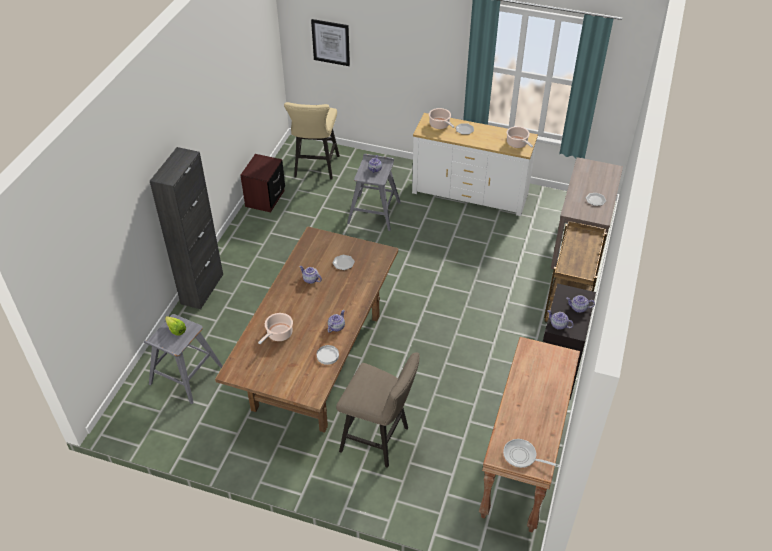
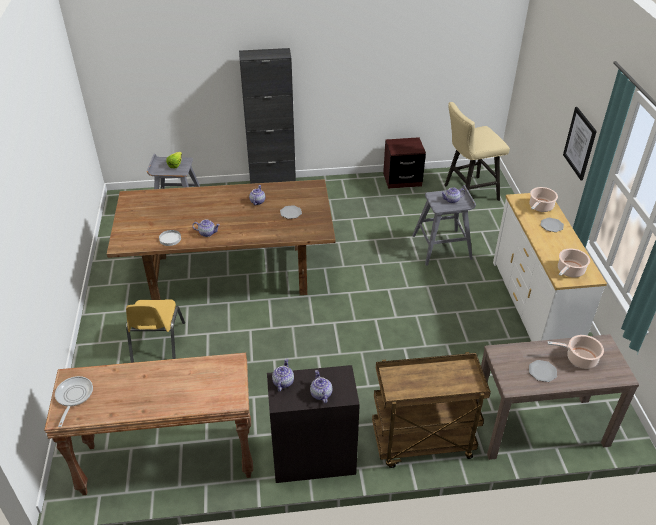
camera: 65 degrees right, 5 degrees down
cooking pot [258,313,293,344] -> cooking pot moved to [547,335,604,369]
picture [311,19,350,66] -> picture moved to [563,107,597,180]
beige stool [336,352,420,468] -> yellow chair [126,299,185,363]

